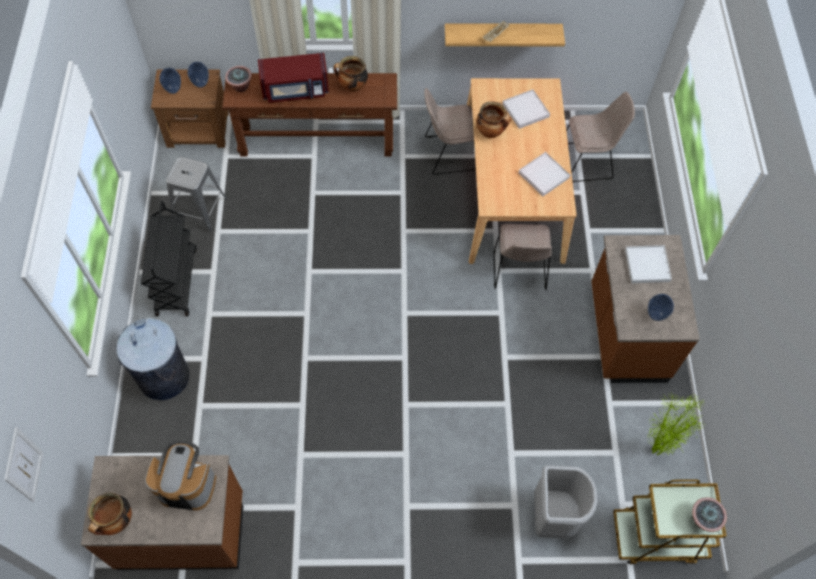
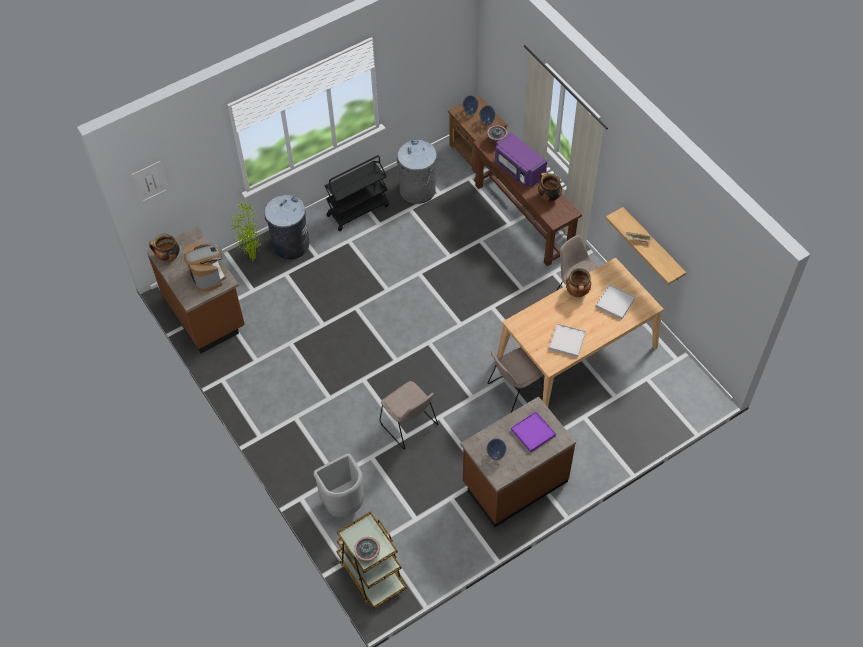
camera: 60 degrees right, 5 degrees down
grey stool [166,157,227,233] -> grey trash can [397,140,437,204]
red microwave [258,53,329,103] -> purple microwave [495,132,547,187]
beige chair [566,92,635,183] -> beige chair moved to [380,381,438,450]
white tray [625,245,672,283] -> purple tray [511,412,556,453]
potted plant [648,393,705,455] -> potted plant moved to [230,201,261,261]

